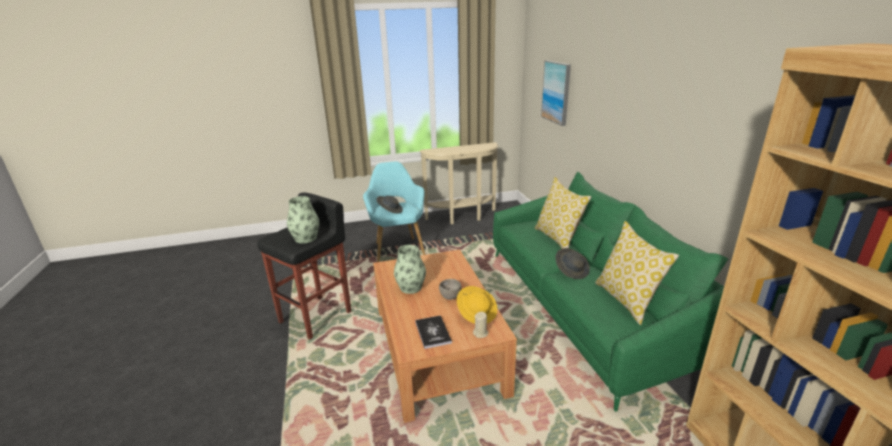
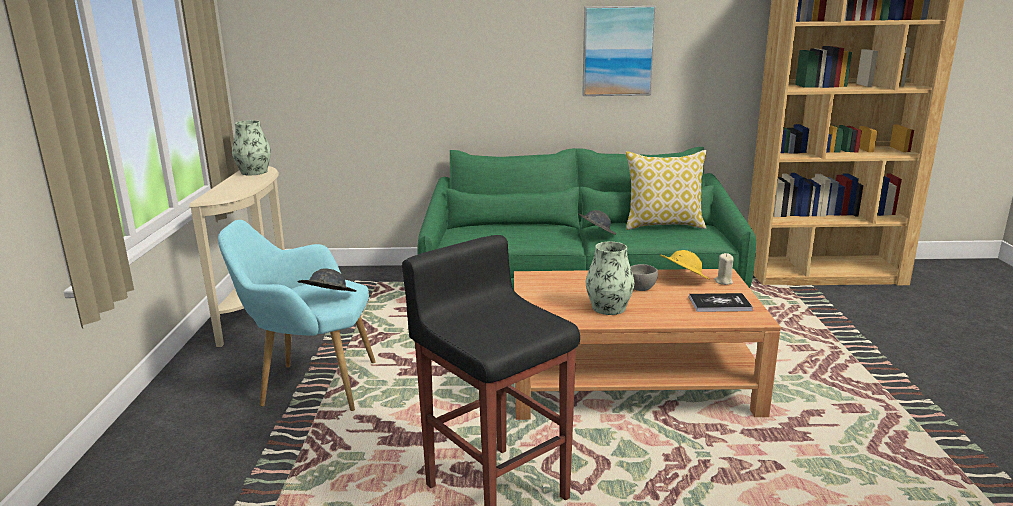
camera: 75 degrees left, 5 degrees down
vase [287,196,319,244] -> vase moved to [232,120,271,175]
pillow [535,177,591,249] -> none
picture [541,60,571,126] -> picture moved to [582,6,656,96]

